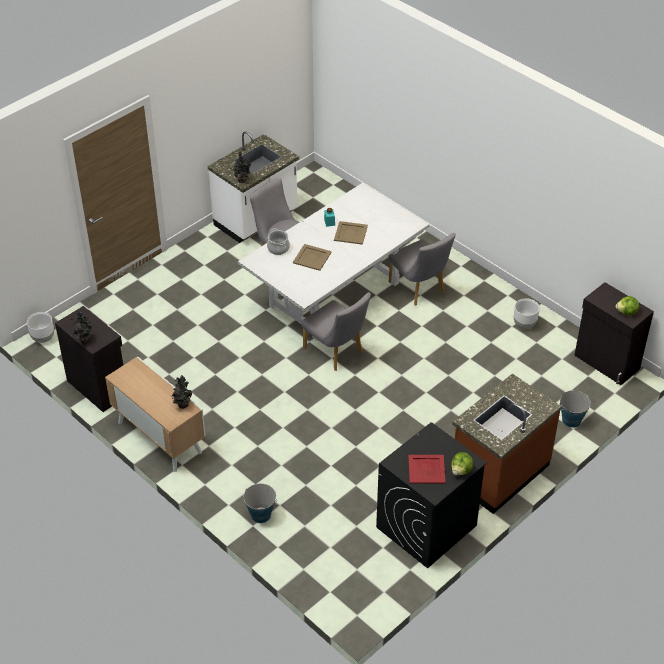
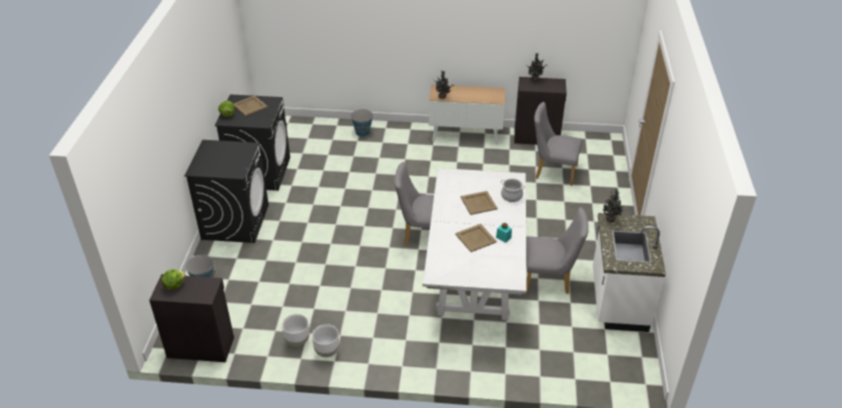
camera: 140 degrees right, 5 degrees down
white planter [27,312,54,343] -> white planter moved to [312,324,339,357]
grey chair [389,233,455,306] -> grey chair moved to [534,102,582,186]
red tray [408,455,446,484] -> beige tray [234,95,268,116]
brown counter [452,373,562,514] -> black washing machine [184,140,269,243]

